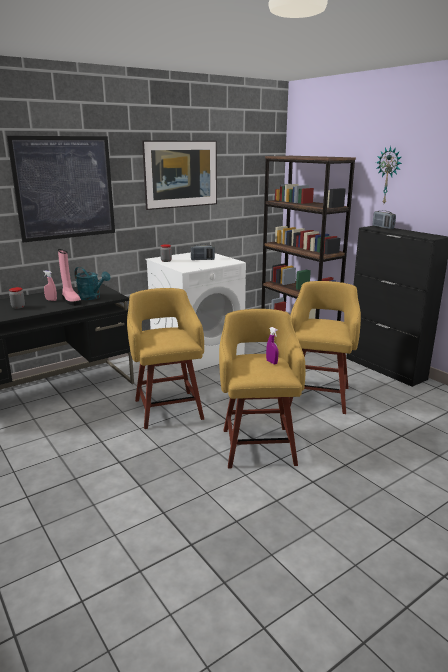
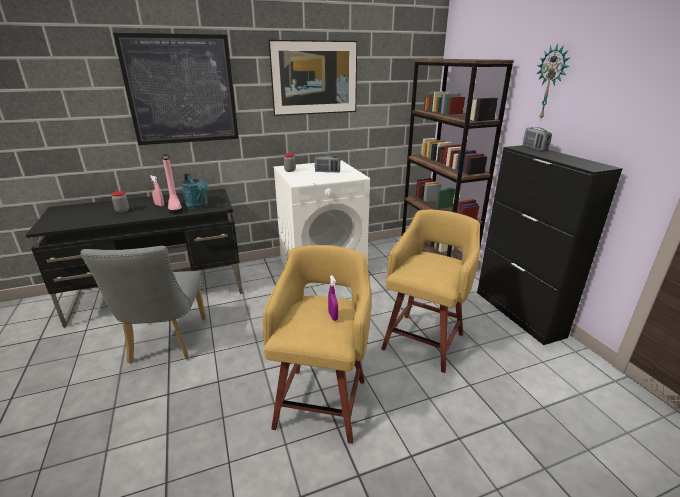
camera: 15 degrees right, 5 degrees up
yellow stool [127,288,204,429] -> none
none -> grey chair [80,246,206,363]

